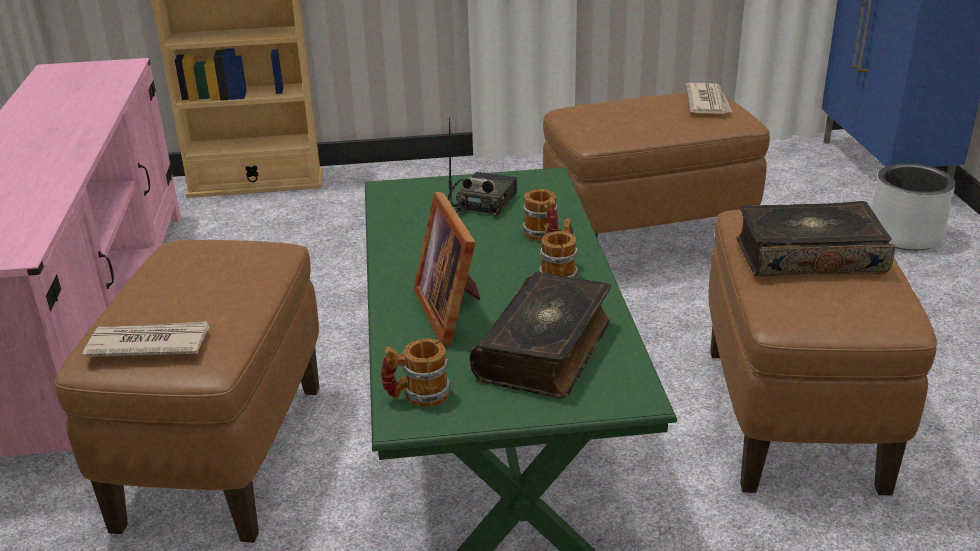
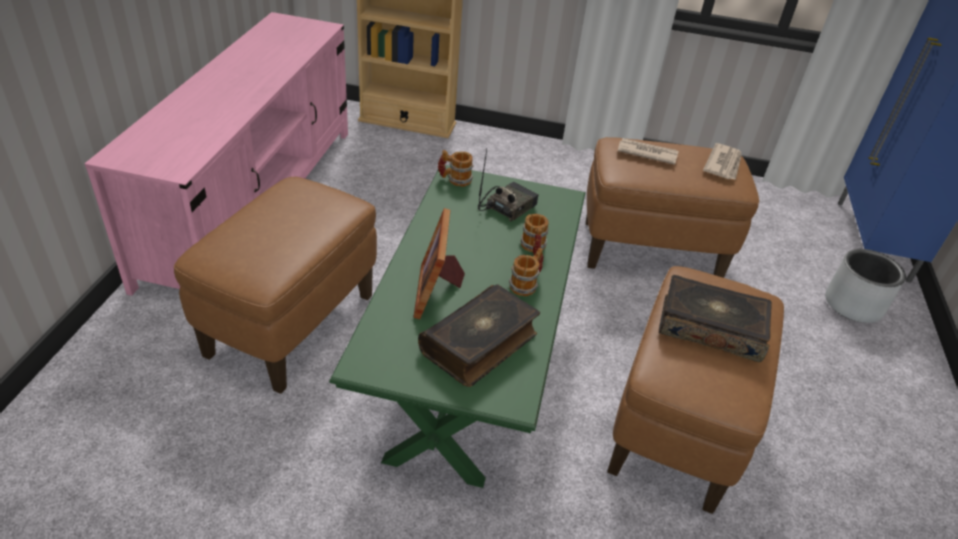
camera: 15 degrees right, 10 degrees up
newspaper [82,321,210,357] -> newspaper moved to [618,138,679,165]
mug [381,338,450,407] -> mug moved to [438,150,473,187]

